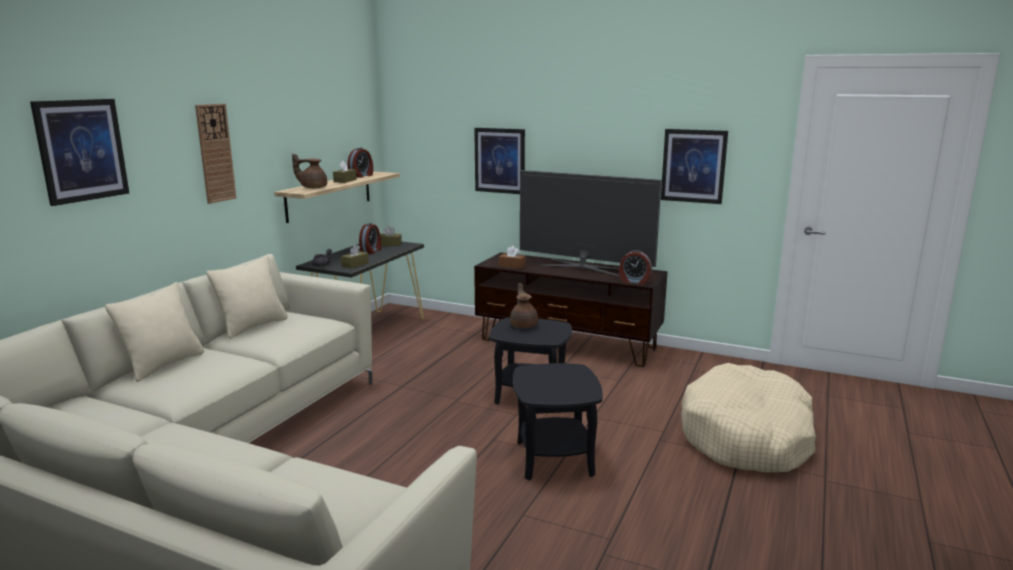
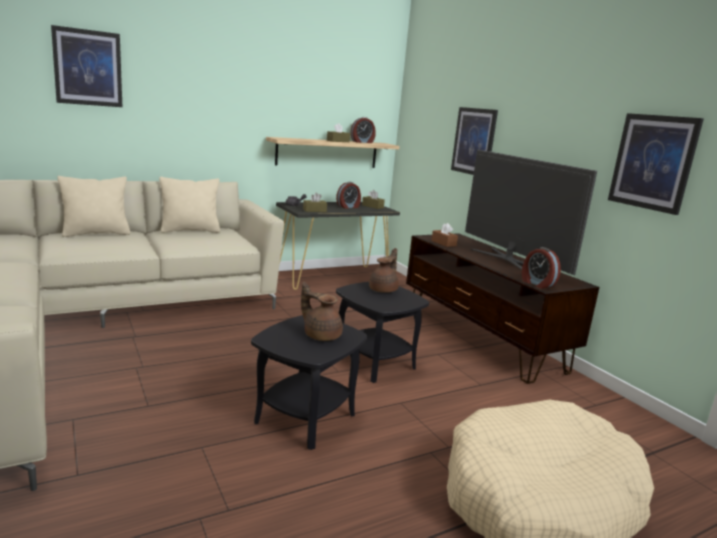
camera: 35 degrees right, 0 degrees up
wall clock [195,104,237,204] -> none
brown teapot [292,153,327,188] -> brown teapot moved to [301,282,343,341]

